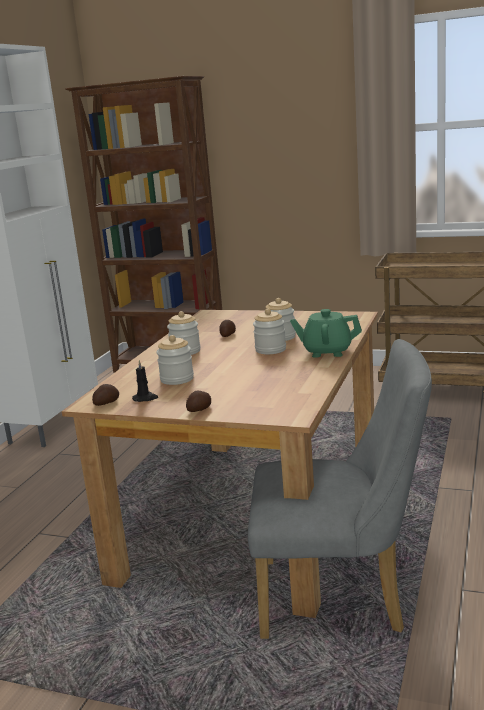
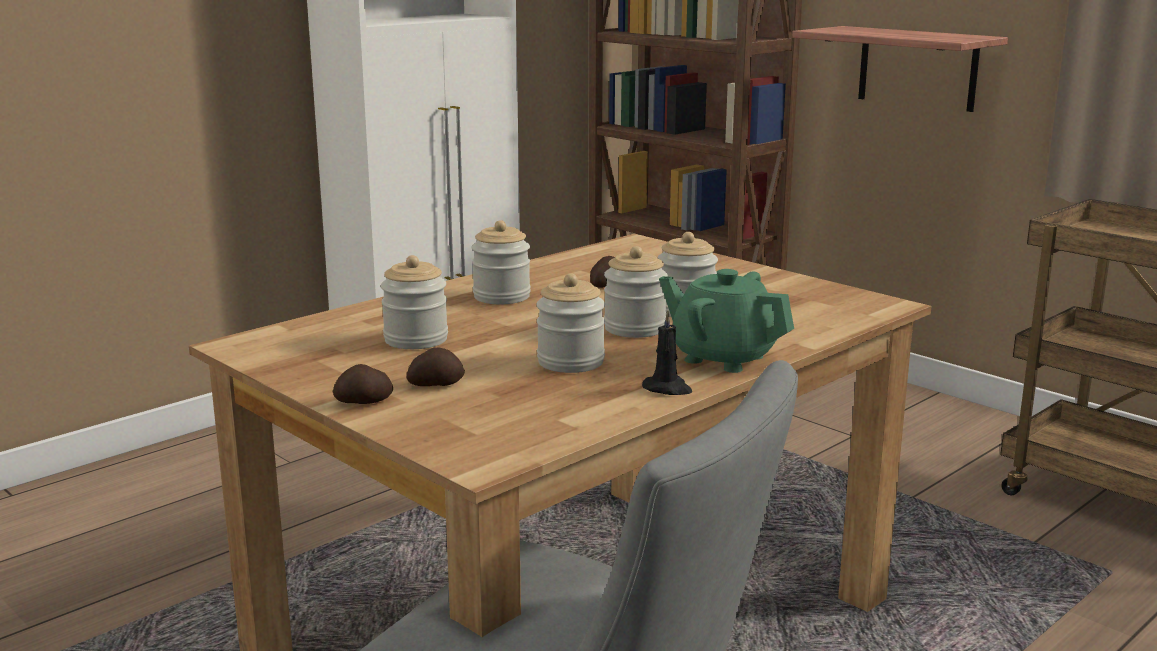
camera: 25 degrees right, 0 degrees up
potato [92,384,119,406] -> potato moved to [407,348,465,386]
black candle [132,360,158,402] -> black candle moved to [642,311,692,395]
none -> jar [536,273,605,373]
none -> shelf [792,26,1008,112]

